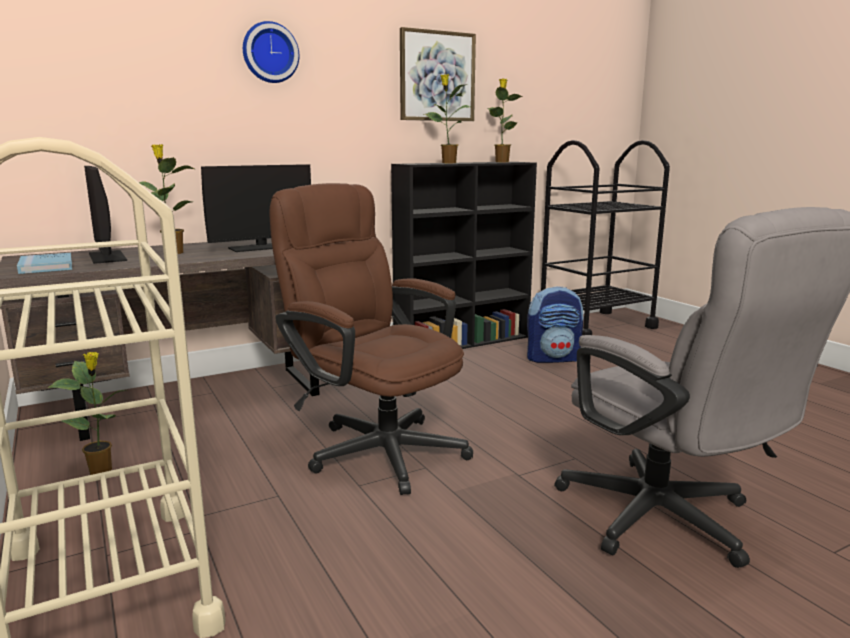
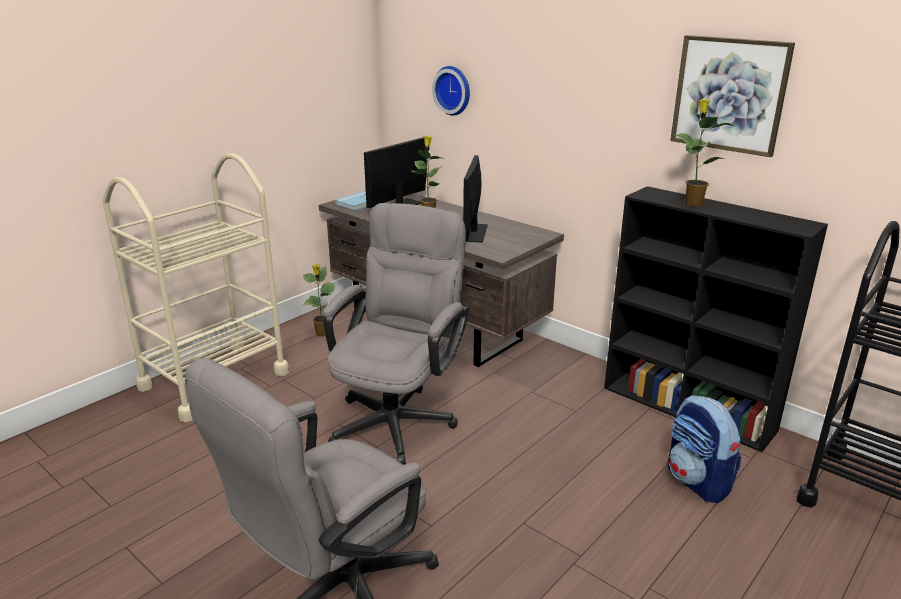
camera: 70 degrees right, 10 degrees up
monitor [201,164,311,252] -> monitor turned 60 degrees clockwise [463,155,488,243]
wall clock [243,21,299,83] -> wall clock moved to [432,66,470,116]
brown office chair [269,183,473,495] -> grey office chair [323,203,469,464]
potted plant [488,78,523,162] -> none

